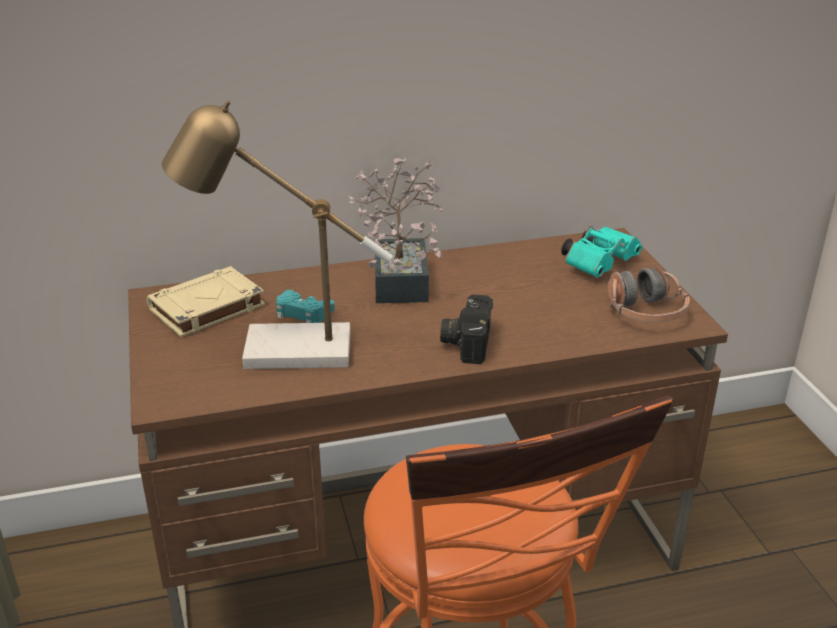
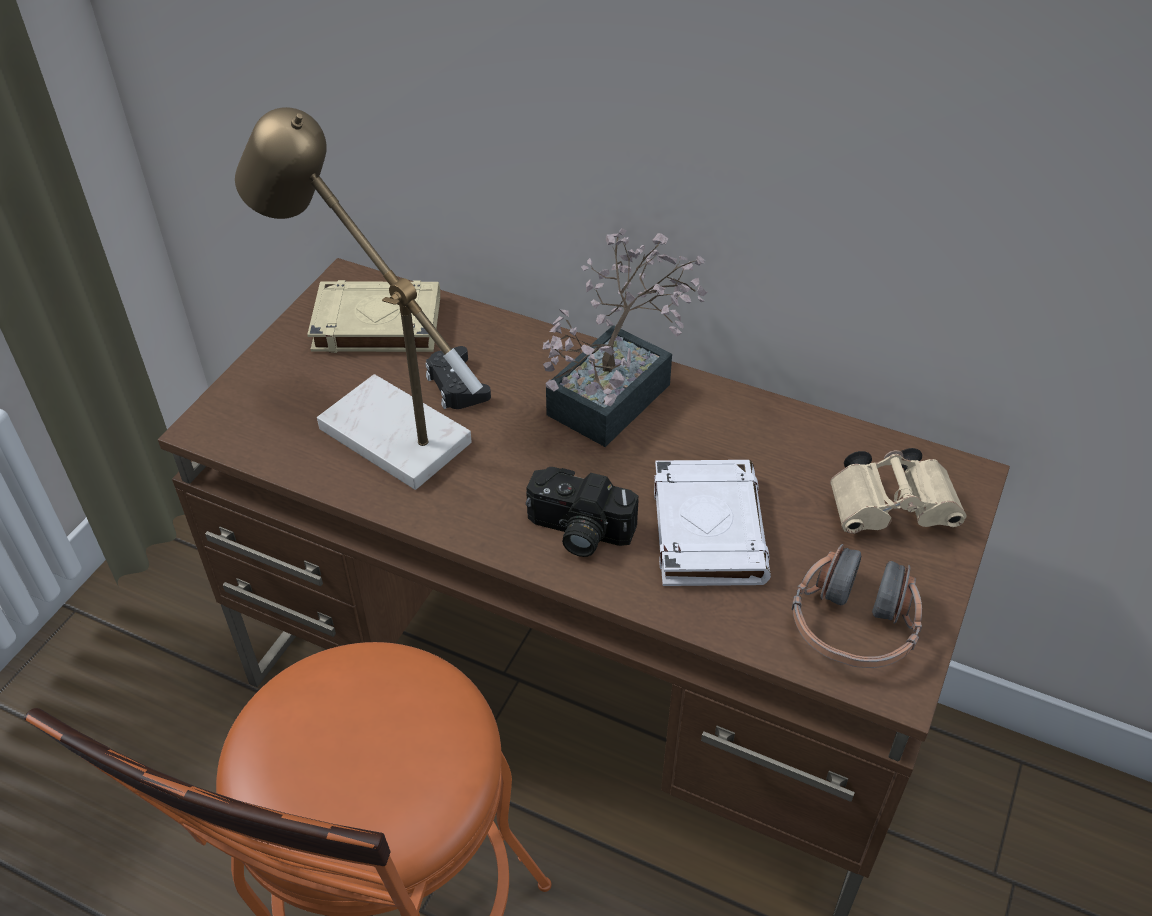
camera: 40 degrees right, 15 degrees up
turquoise game controller [276,290,335,323] -> black game controller [425,346,491,409]
camera [440,294,493,364] -> camera turned 120 degrees counterclockwise [526,467,639,557]
turquoise binoculars [561,226,642,278] -> beige binoculars [830,448,967,534]
none -> white book [654,460,771,586]

